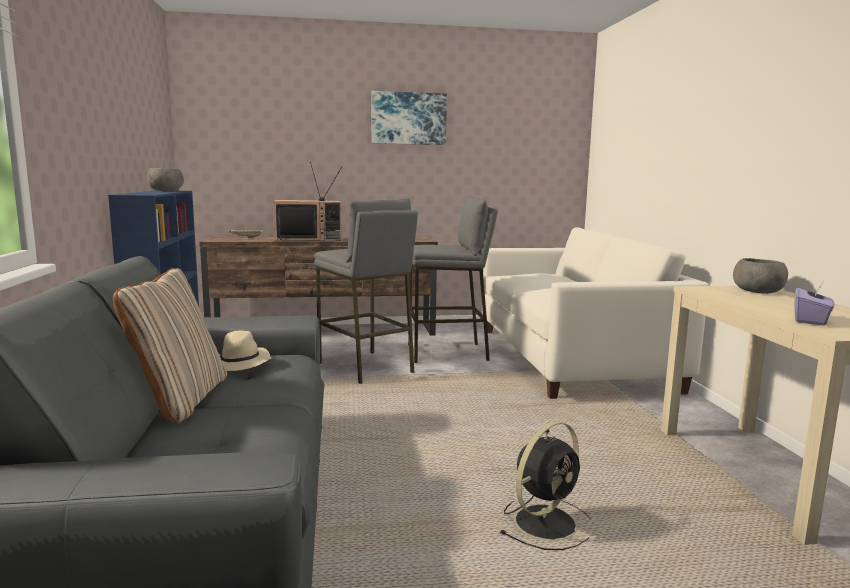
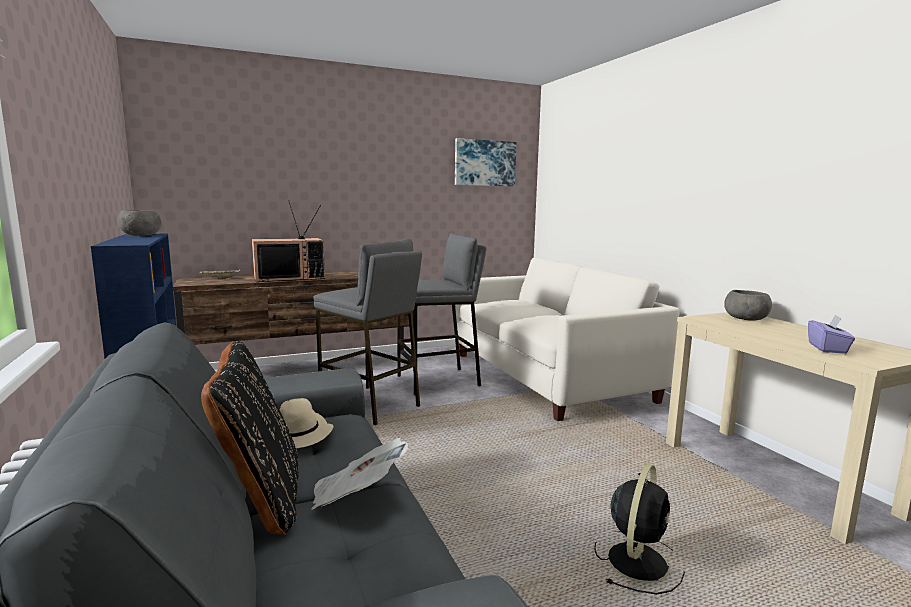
camera: 15 degrees left, 0 degrees up
beige pillow [113,268,227,423] -> black pillow [201,341,299,535]
picture [372,91,447,145] -> picture moved to [455,138,516,186]
none -> newspaper [311,438,408,510]

